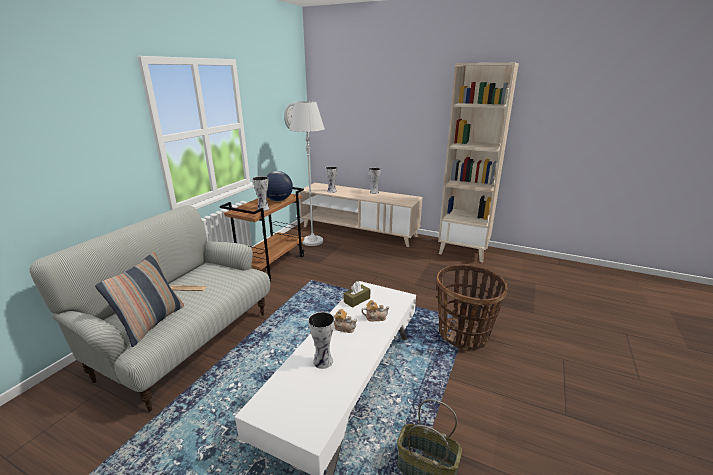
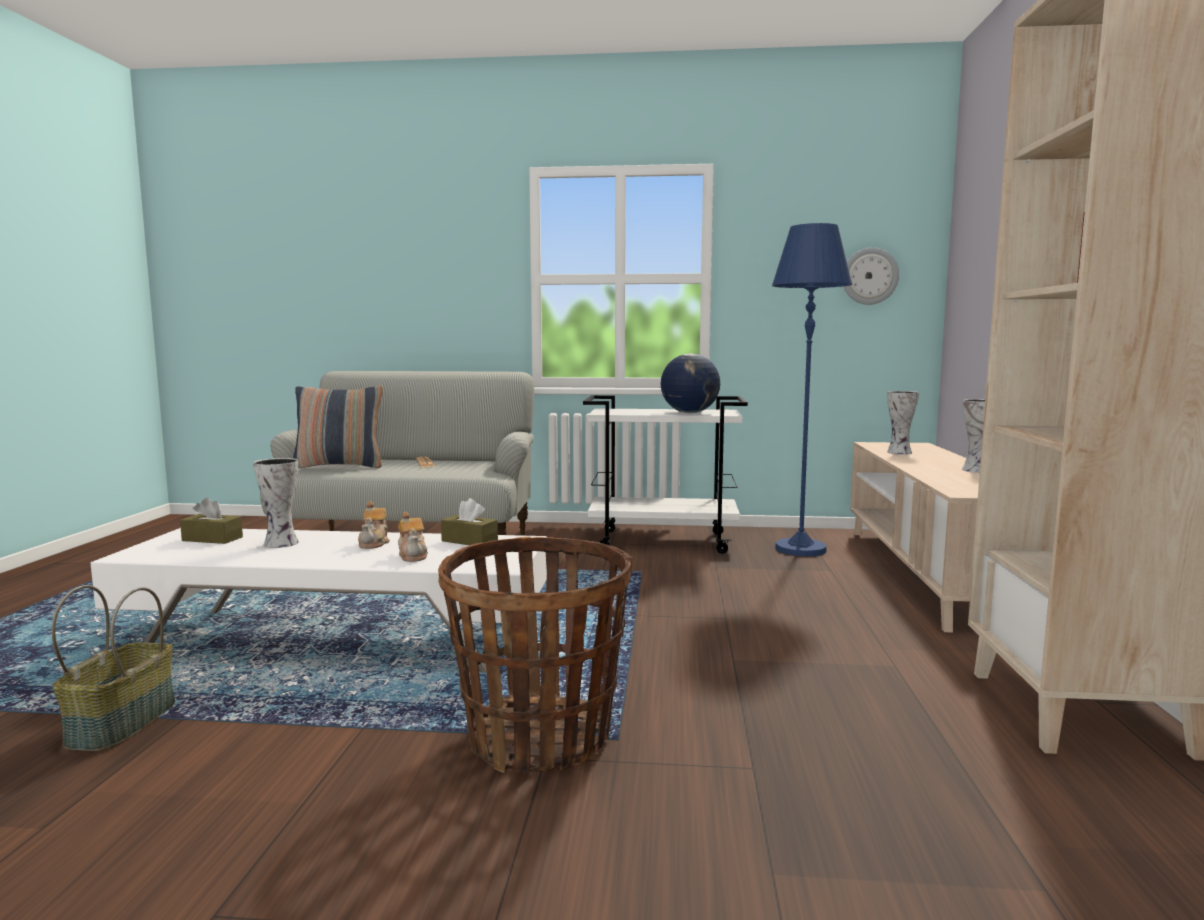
camera: 70 degrees right, 15 degrees down
brown cart [220,187,304,281] -> white cart [583,395,748,554]
vase [252,176,270,211] -> none
white floor lamp [289,101,325,246] -> blue floor lamp [772,223,852,556]
none -> brown tissue box [180,497,243,544]

